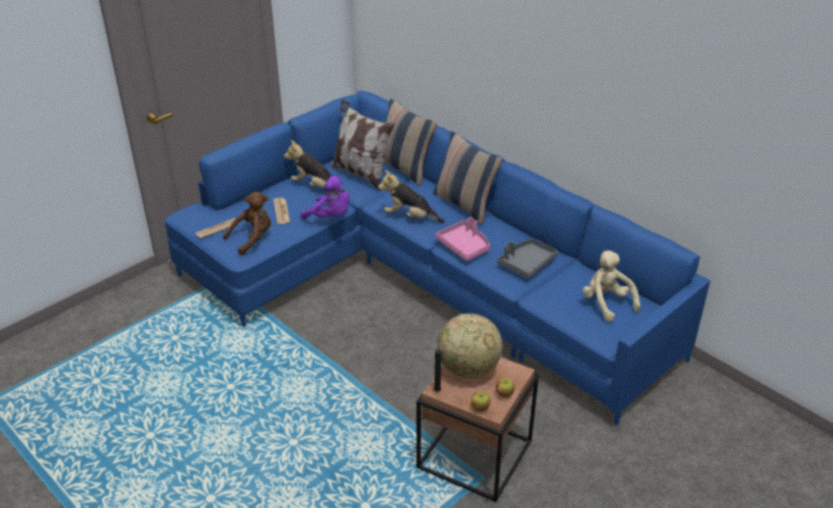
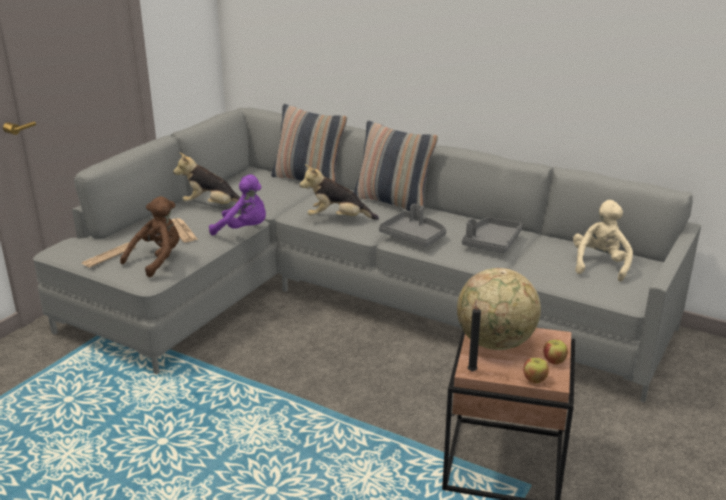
camera: 15 degrees left, 10 degrees down
blue sofa [164,91,710,425] -> grey sofa [33,108,701,403]
pillow [330,100,395,191] -> none
pink tray [436,217,490,261] -> grey tray [379,204,446,247]
beige plush toy [583,251,640,322] -> beige plush toy turned 60 degrees clockwise [573,200,633,282]

